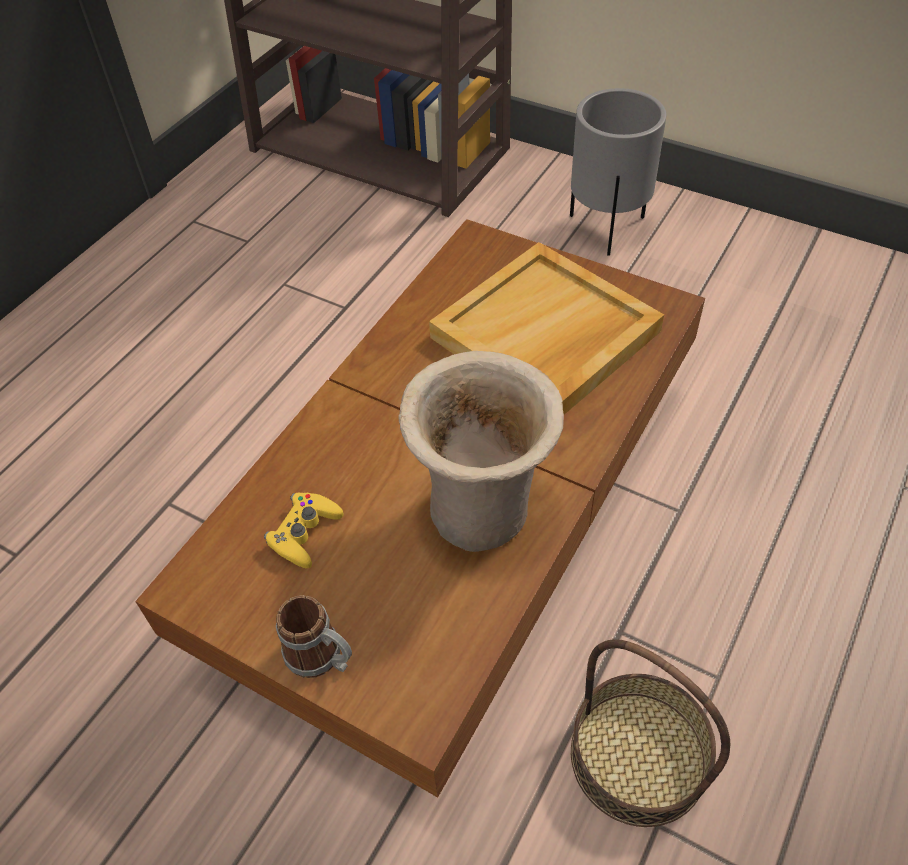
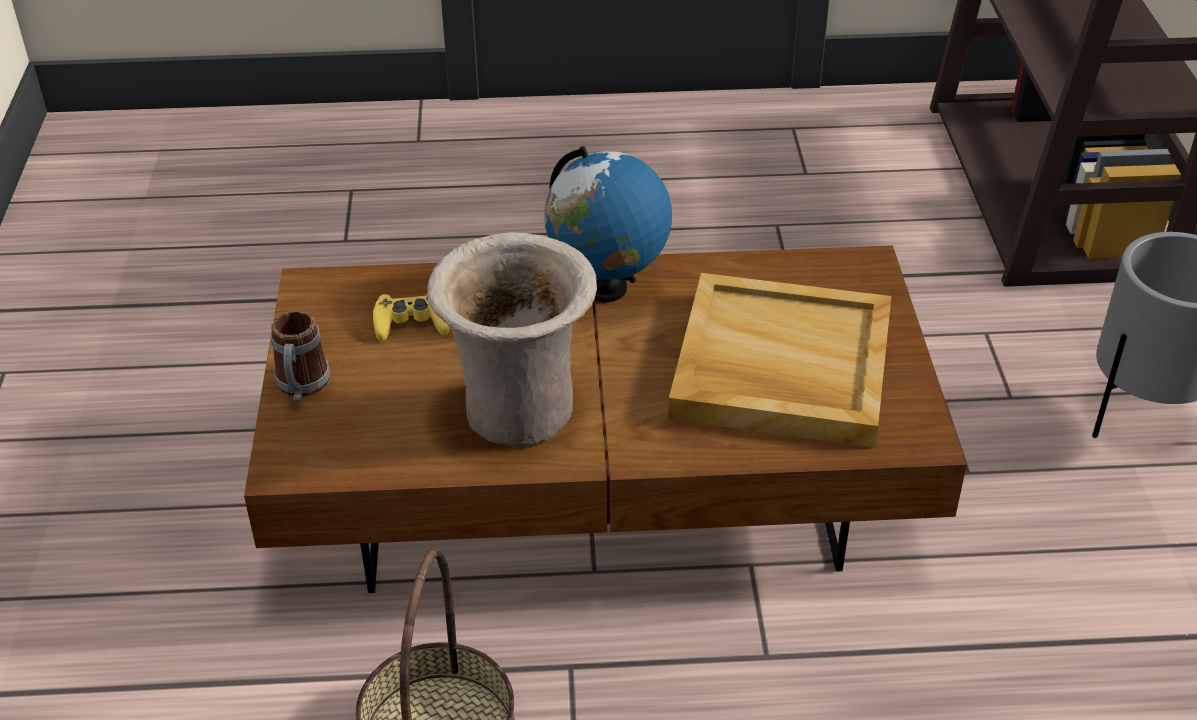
camera: 55 degrees right, 10 degrees down
none -> globe [544,146,672,302]

